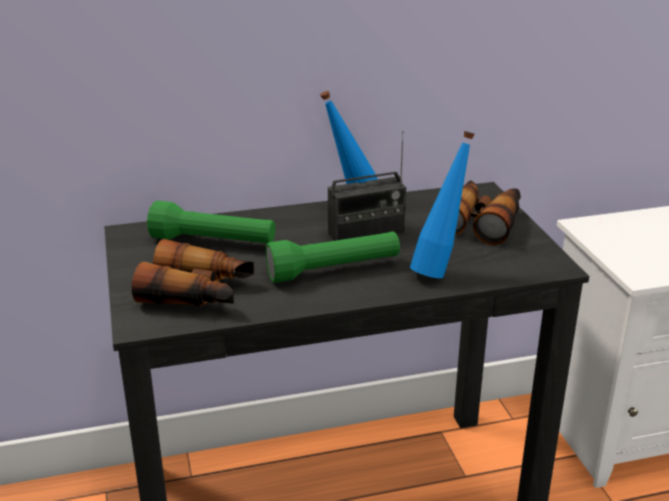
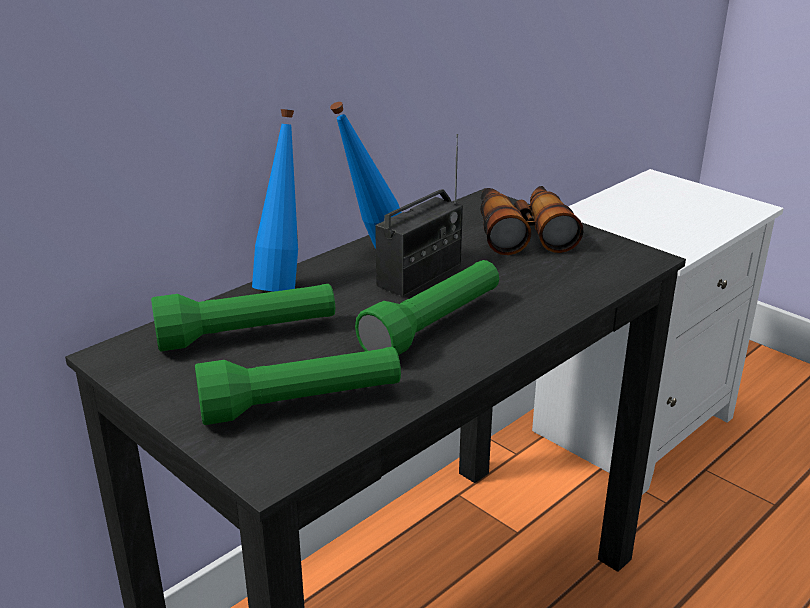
camera: 30 degrees left, 0 degrees up
binoculars [132,239,254,306] -> green flashlight [195,347,401,425]
blue bottle [410,131,475,278] -> blue bottle moved to [252,109,298,291]

